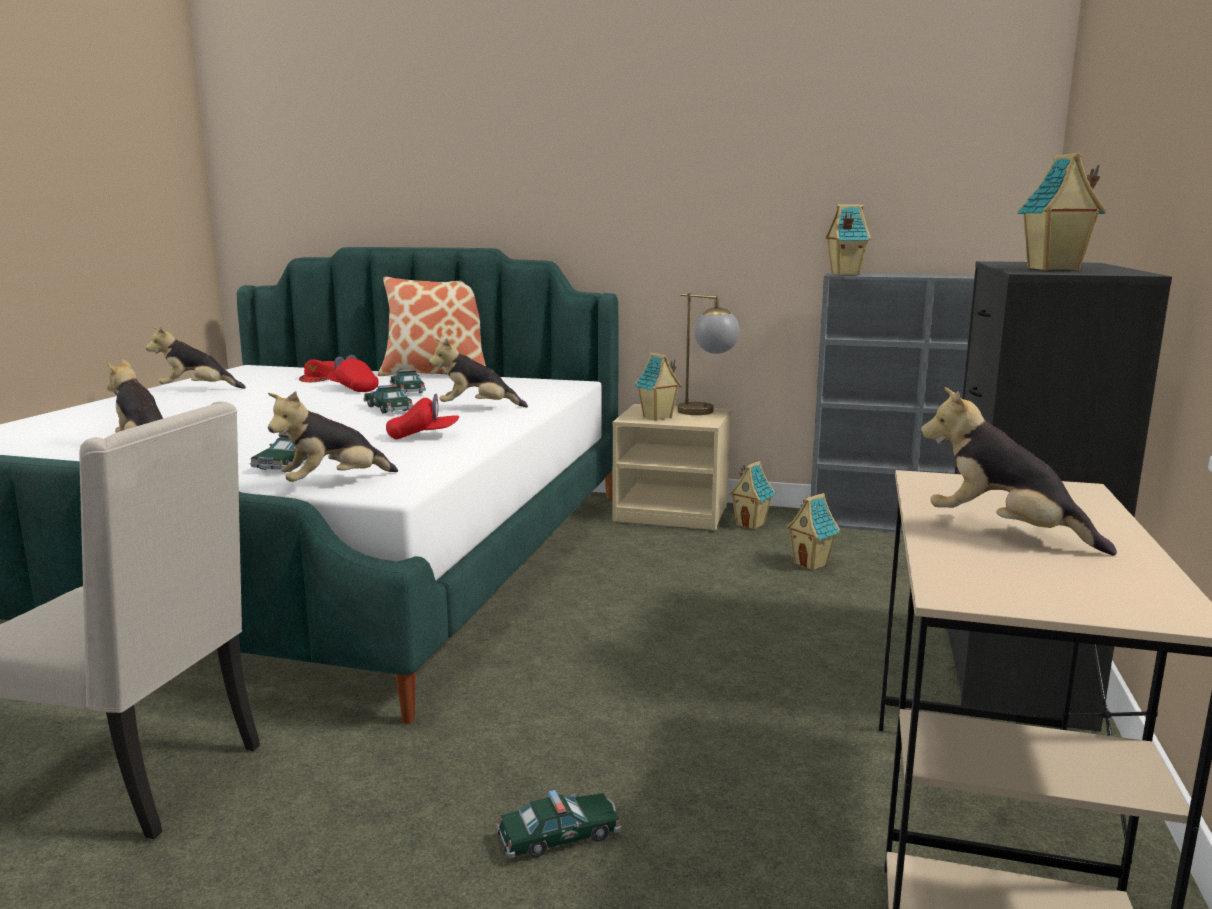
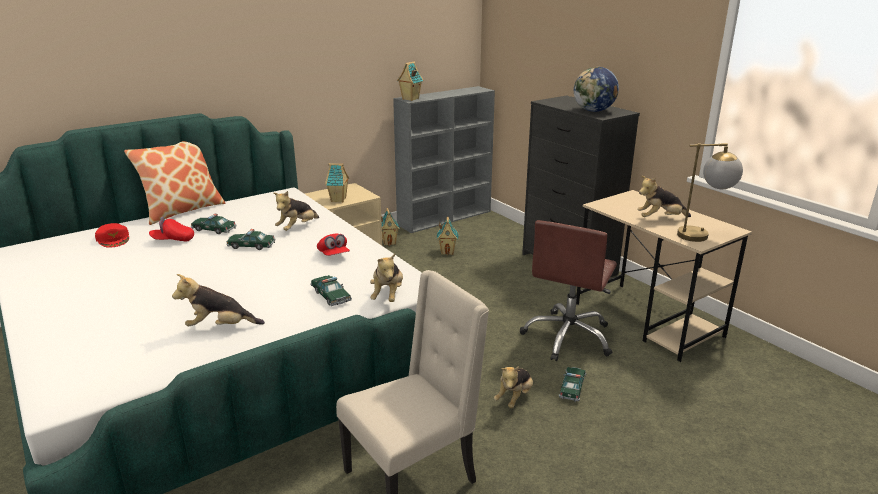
camera: 50 degrees left, 10 degrees up
plush toy [146,326,246,389] -> plush toy moved to [494,366,533,408]
red cap [386,394,459,439] -> red cap turned 120 degrees clockwise [317,234,350,256]
table lamp [678,293,740,415] -> table lamp moved to [677,143,743,242]
toy house [1017,153,1106,270] -> globe [574,67,619,112]
none -> brown office chair [520,220,617,361]

